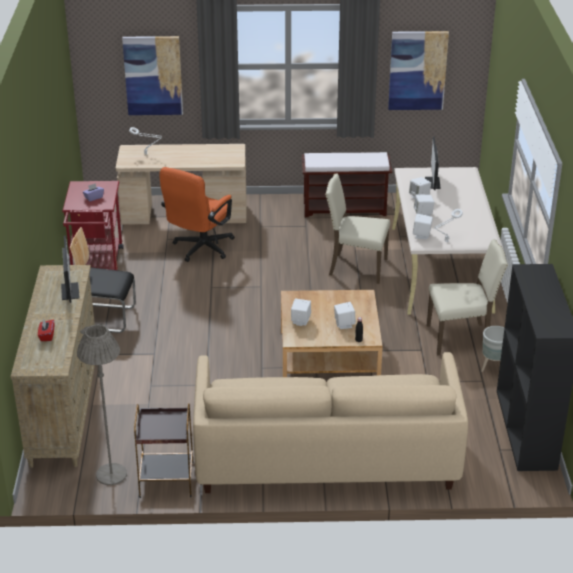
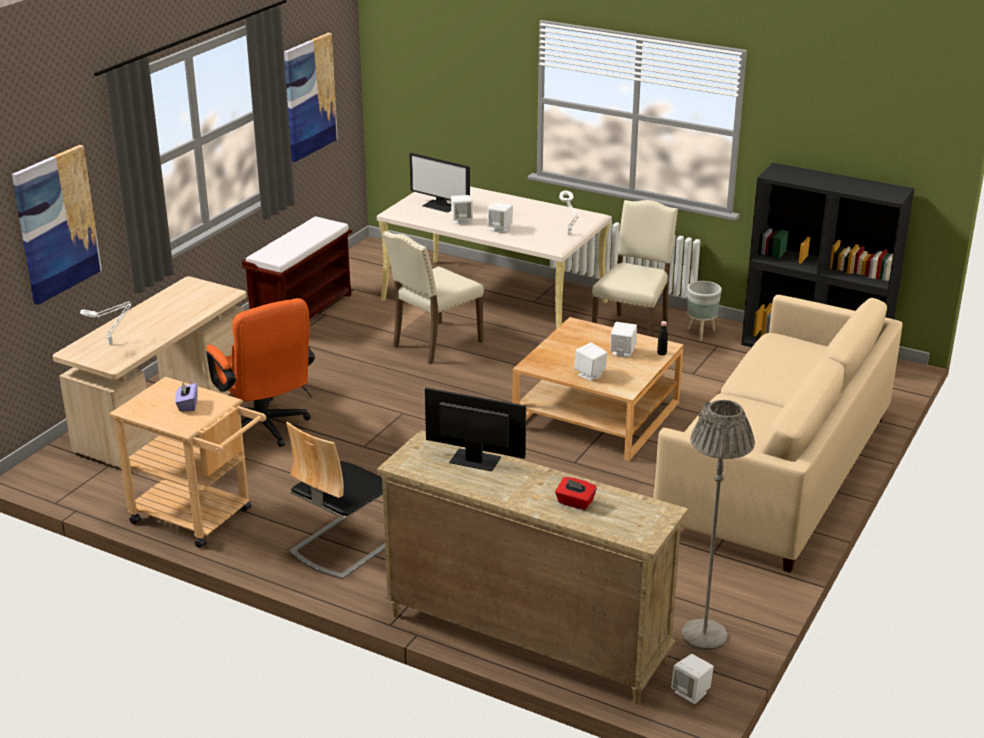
camera: 60 degrees left, 5 degrees down
red cart [62,181,124,271] -> beige cart [109,377,266,548]
brown side table [134,403,194,498] -> none
white speaker [413,214,433,239] -> white speaker moved to [671,654,714,704]

